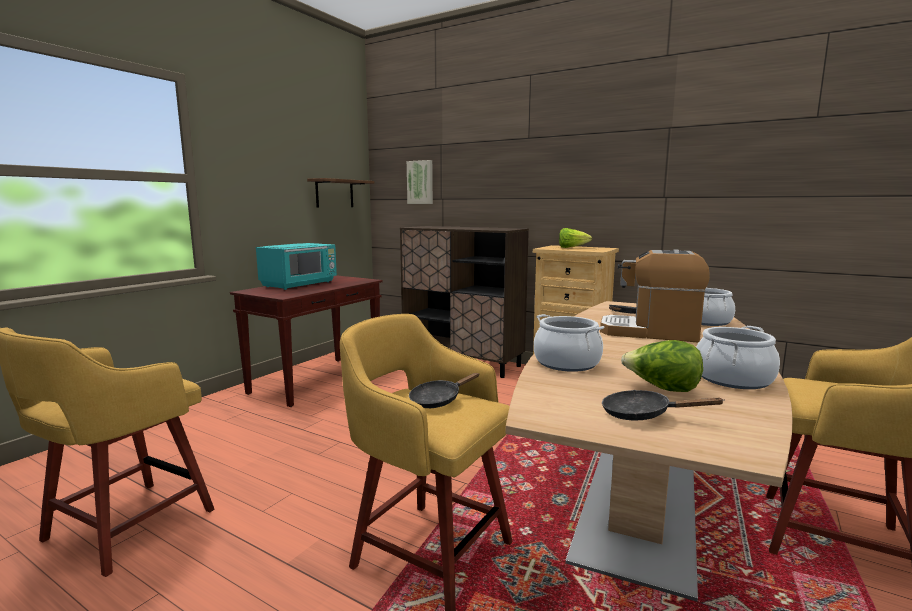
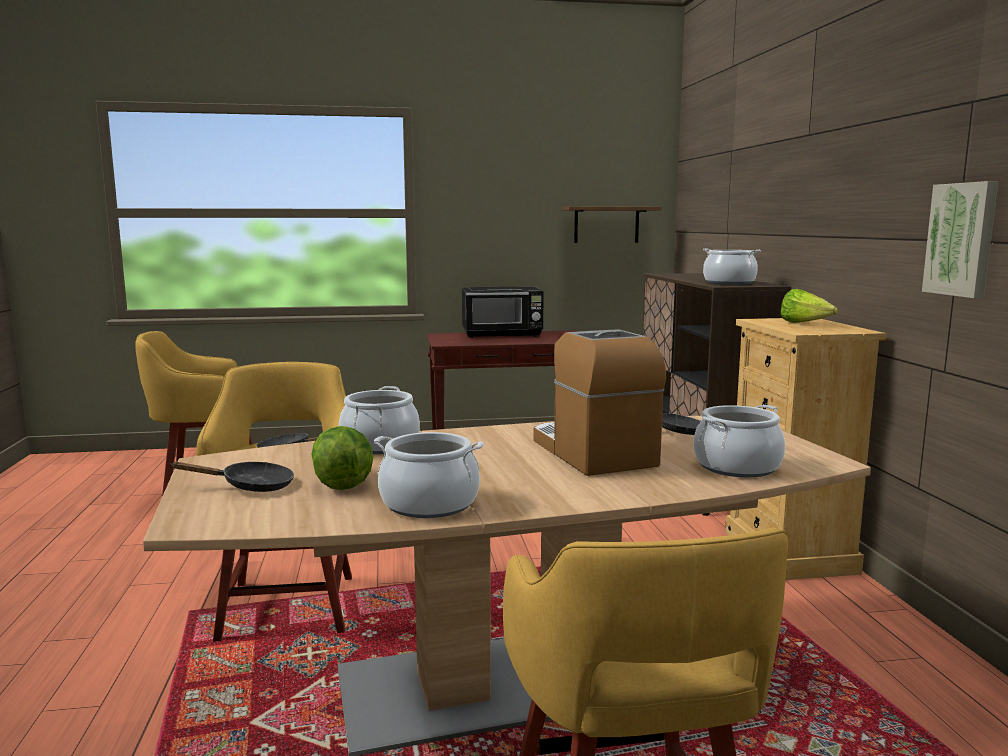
camera: 50 degrees right, 0 degrees up
turquoise microwave [256,243,337,290] -> black microwave [462,287,544,338]
picture [407,160,433,204] -> picture moved to [922,181,998,298]
black frying pan [602,390,725,420] -> black frying pan turned 105 degrees clockwise [171,462,294,492]
none -> cooking pot [703,249,761,285]

